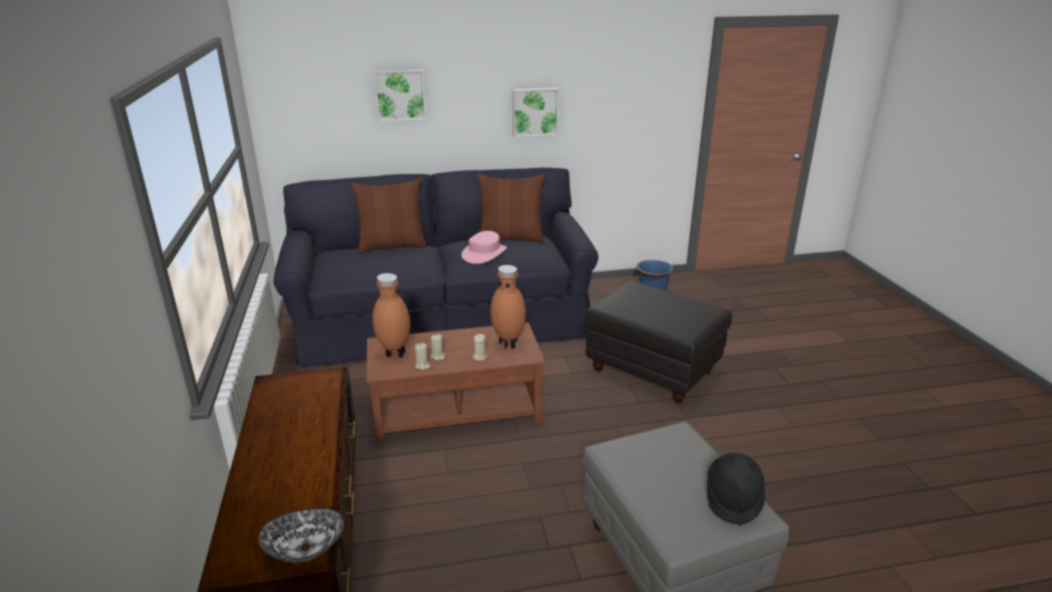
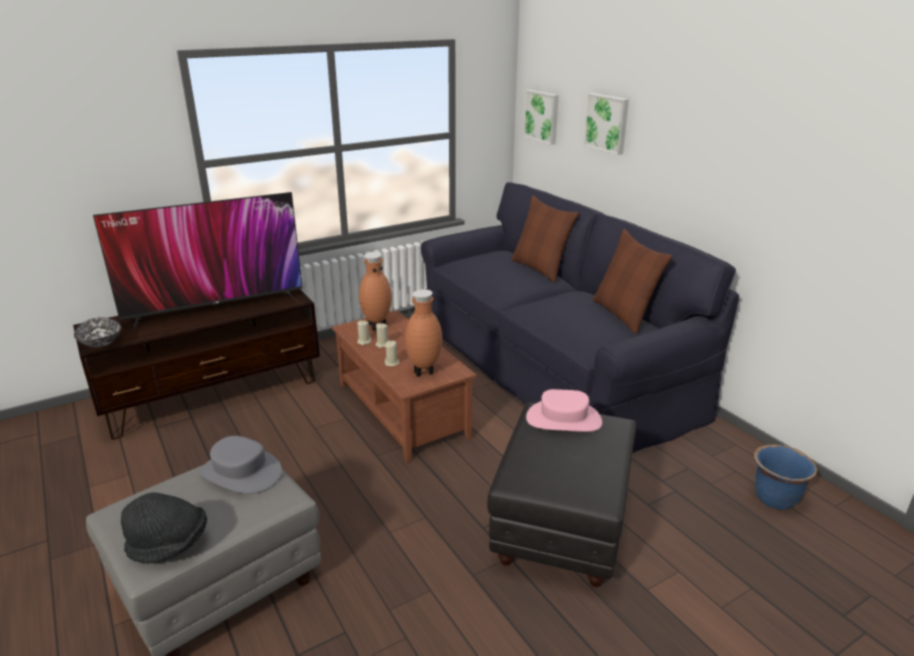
camera: 70 degrees right, 0 degrees up
pink hat [461,231,507,264] -> pink hat moved to [526,389,602,432]
picture [512,88,559,137] -> picture moved to [523,90,559,145]
none -> television [93,192,303,333]
none -> grey hat [201,436,282,494]

